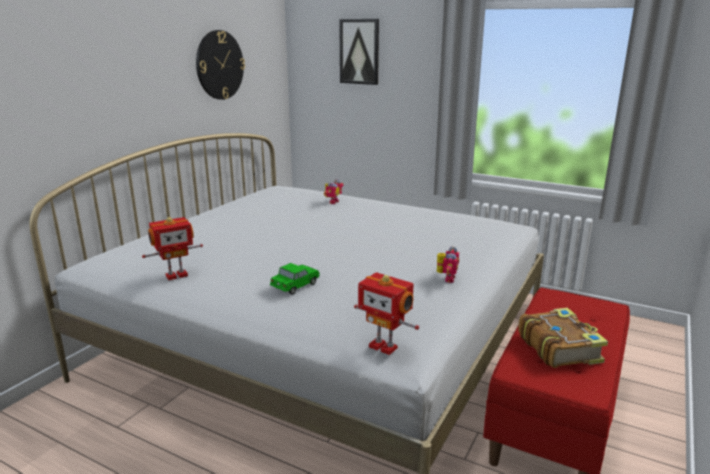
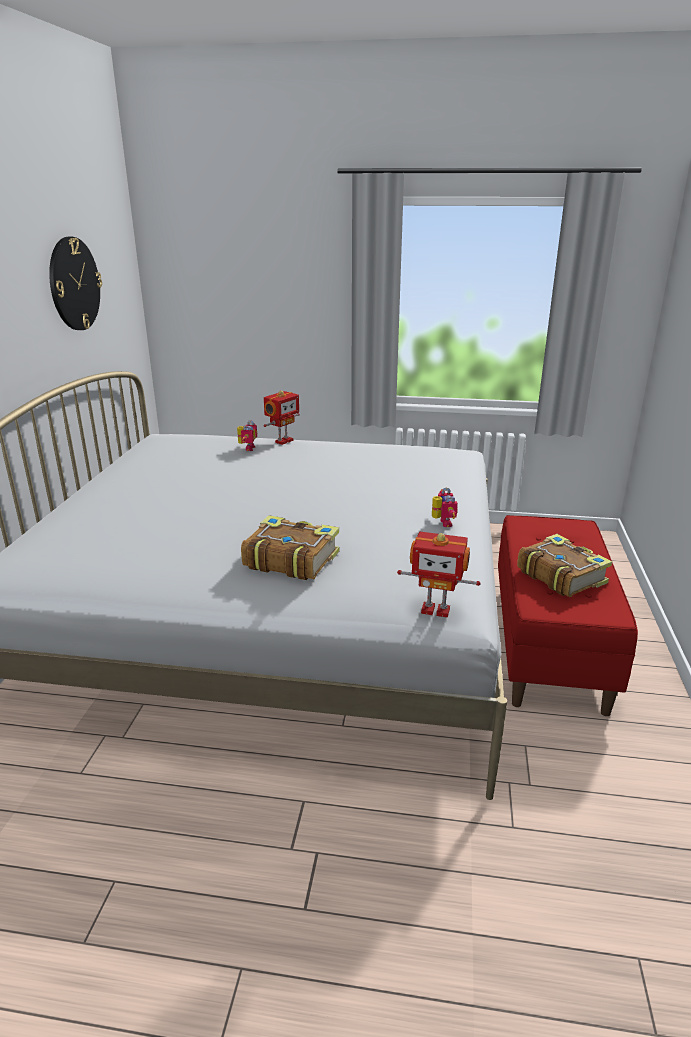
camera: 20 degrees left, 5 degrees up
toy robot [142,217,203,280] -> toy robot moved to [263,390,300,445]
toy car [270,263,320,295] -> book [241,515,339,580]
picture [339,19,379,85] -> none

